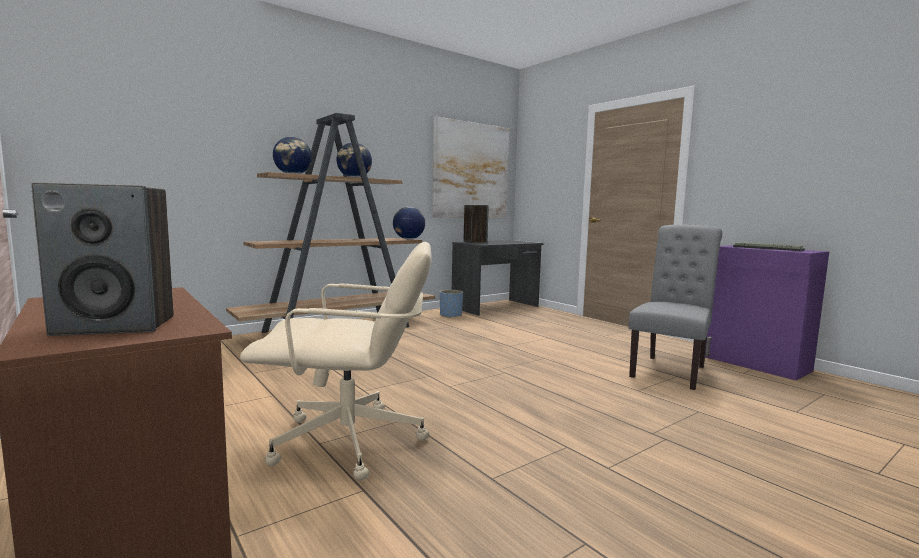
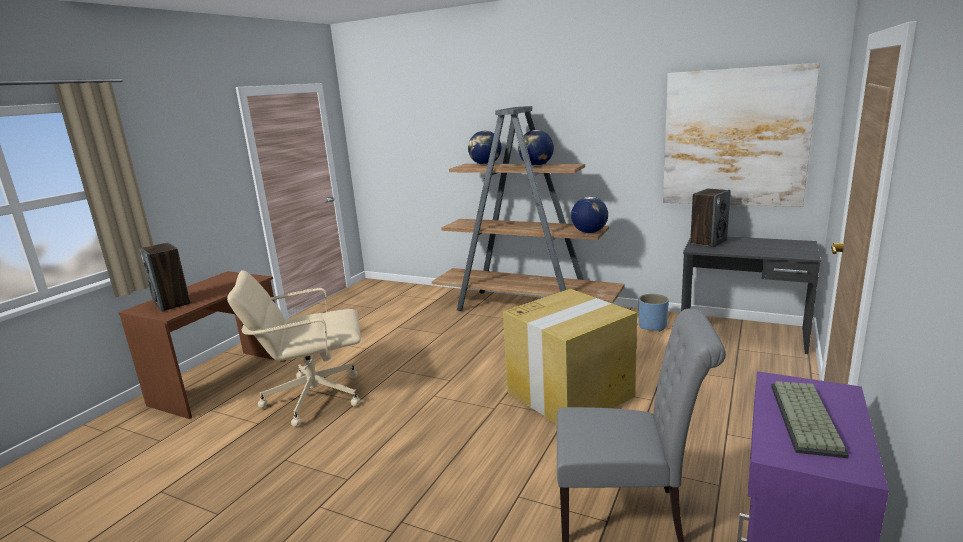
camera: 65 degrees right, 10 degrees up
beige office chair [240,242,432,481] -> beige office chair turned 105 degrees clockwise [227,270,361,427]
none -> cardboard box [503,289,637,424]

